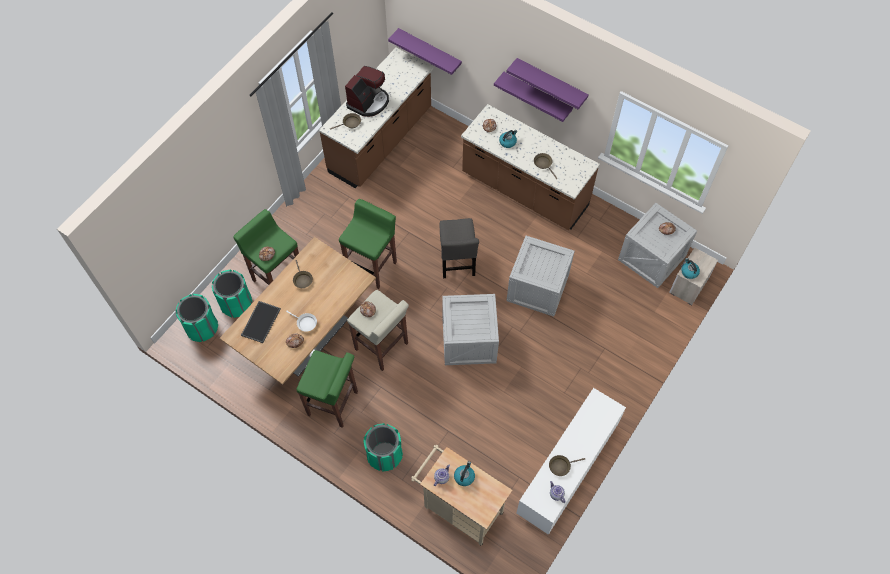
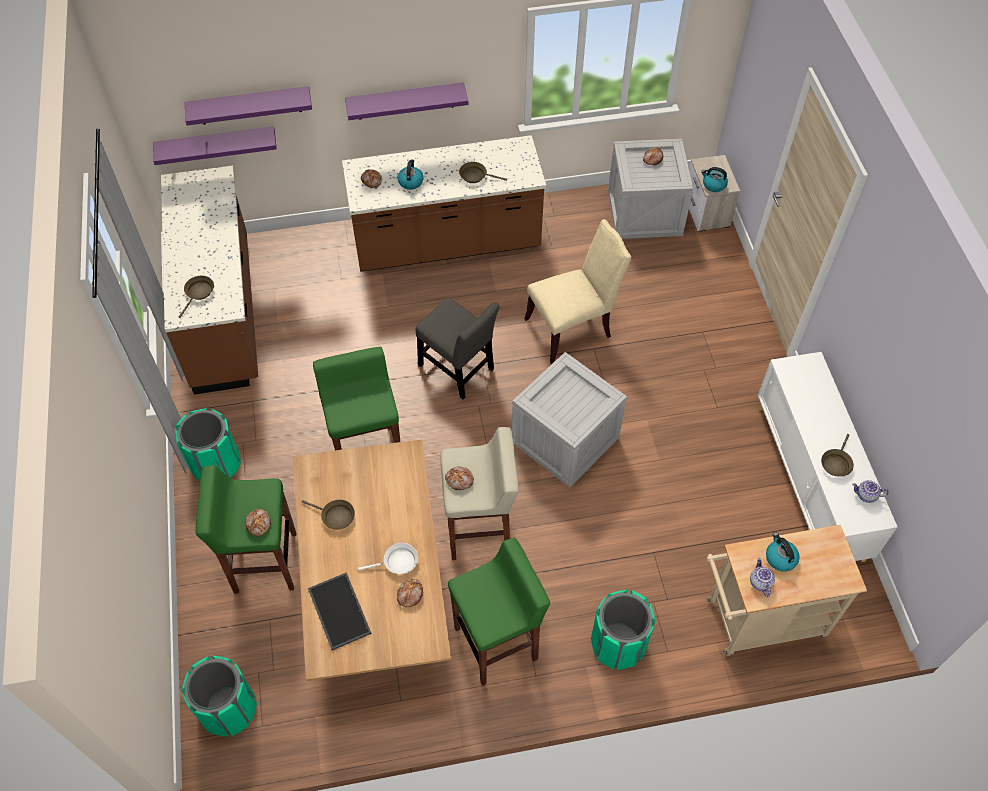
camera: 45 degrees left, 5 degrees down
green trash can [212,269,252,318] -> green trash can moved to [175,408,241,480]
coffee machine [345,66,389,117] -> none
crate [506,236,575,317] -> beige chair [524,219,631,364]
purple shelf [507,58,589,109] -> purple shelf moved to [185,86,312,126]

